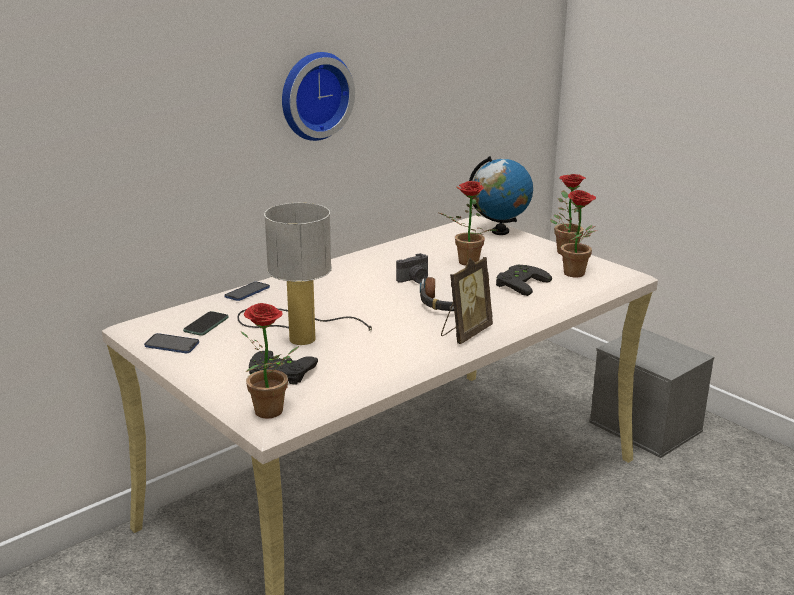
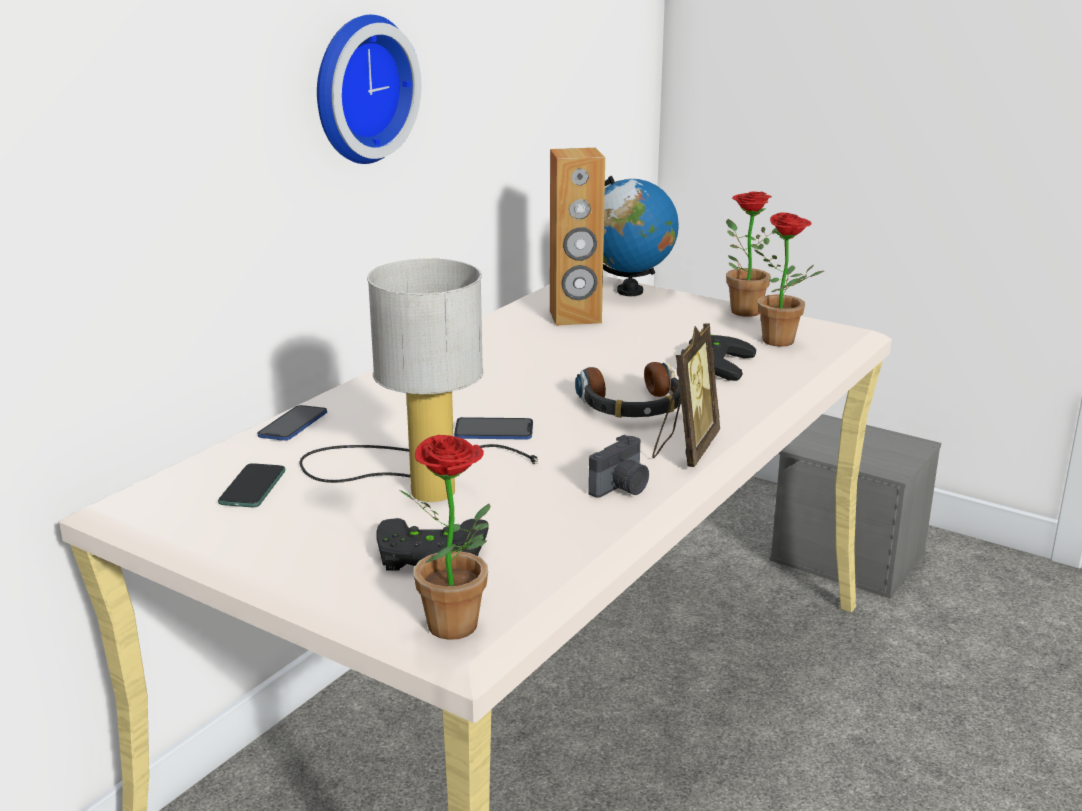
camera: 15 degrees left, 0 degrees up
phone [144,333,199,353] -> phone moved to [454,417,533,440]
camera [396,253,428,284] -> camera moved to [588,435,649,498]
potted plant [439,181,498,266] -> none
none -> brown speaker [550,148,605,326]

